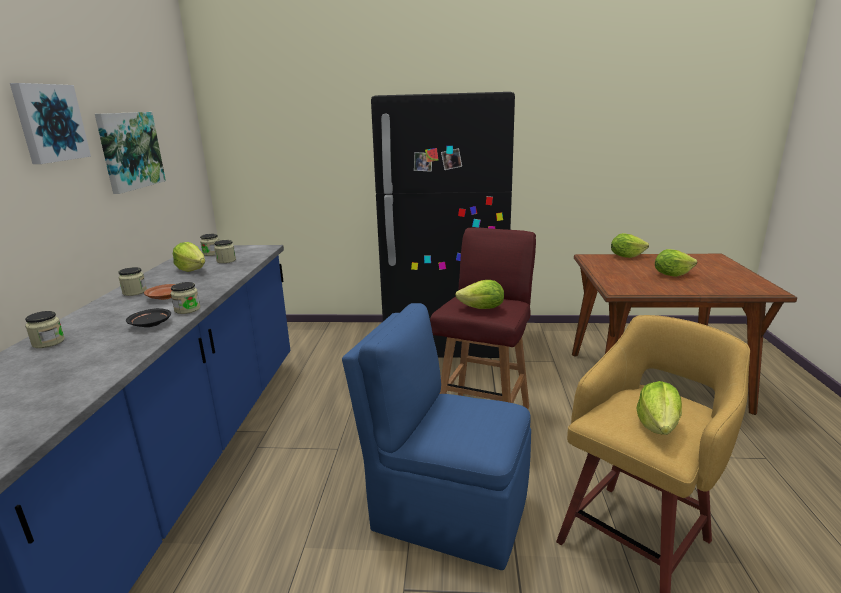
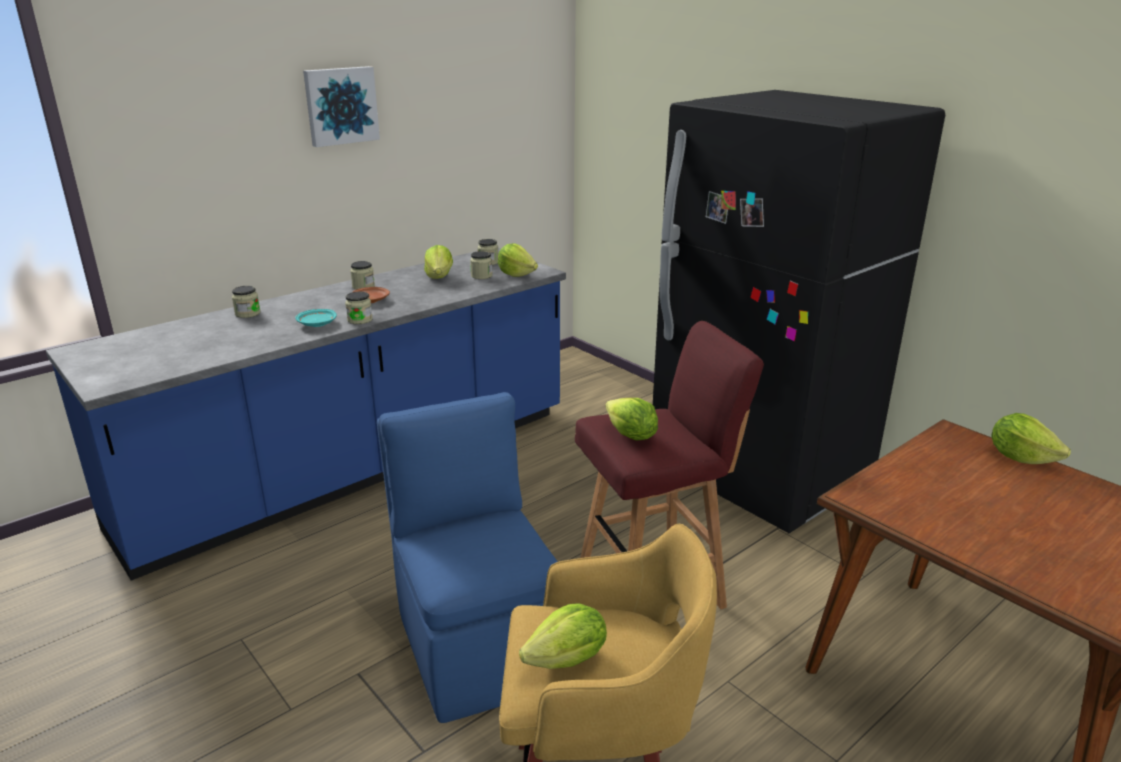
camera: 45 degrees right, 5 degrees up
picture [95,112,166,194] -> none
black plate [126,308,171,327] -> turquoise plate [295,309,337,327]
lettuce [655,249,697,277] -> lettuce moved to [498,244,538,277]

